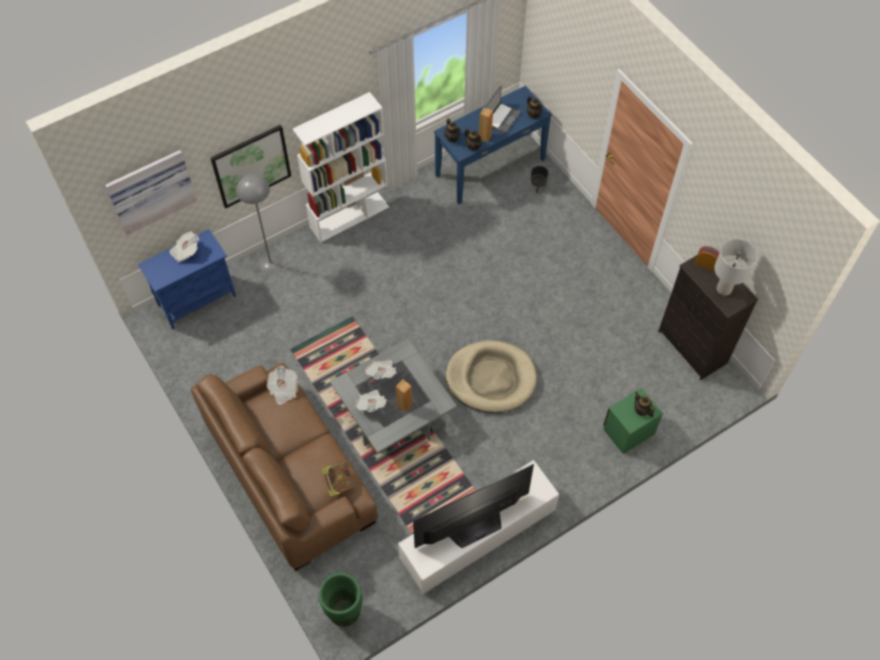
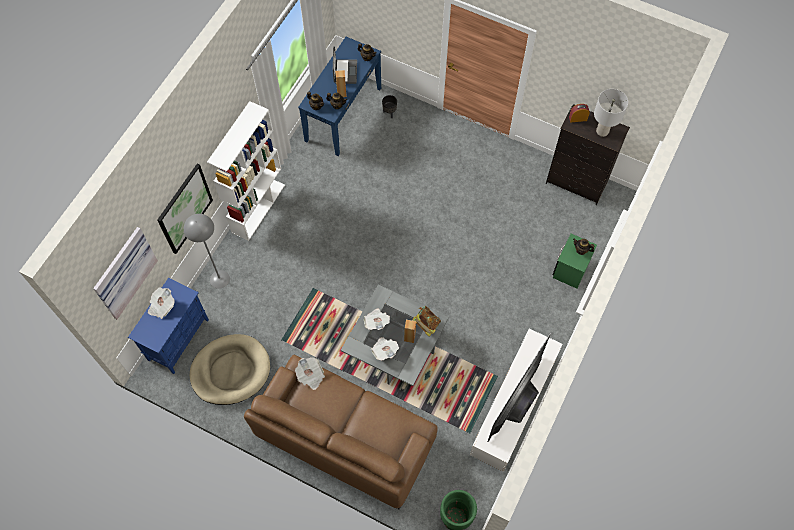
camera: 30 degrees left, 5 degrees up
book [321,460,355,497] -> book moved to [412,306,441,336]
beige dog bed [446,340,537,413] -> beige dog bed moved to [190,334,270,405]

